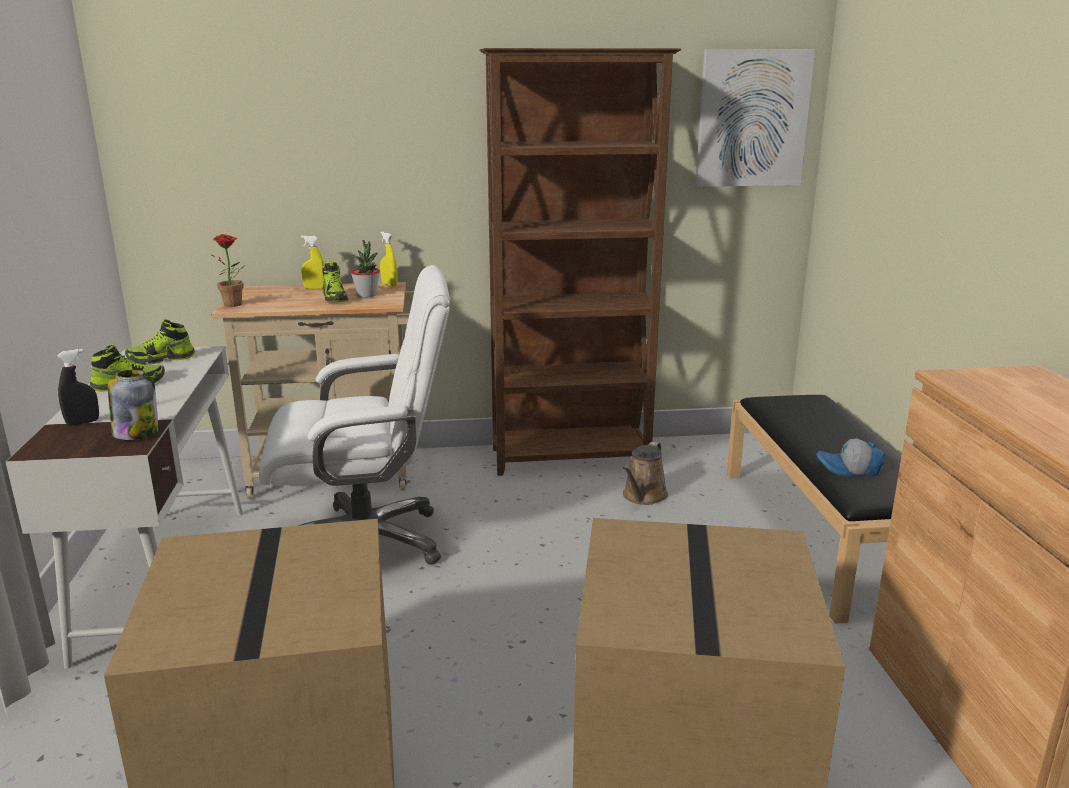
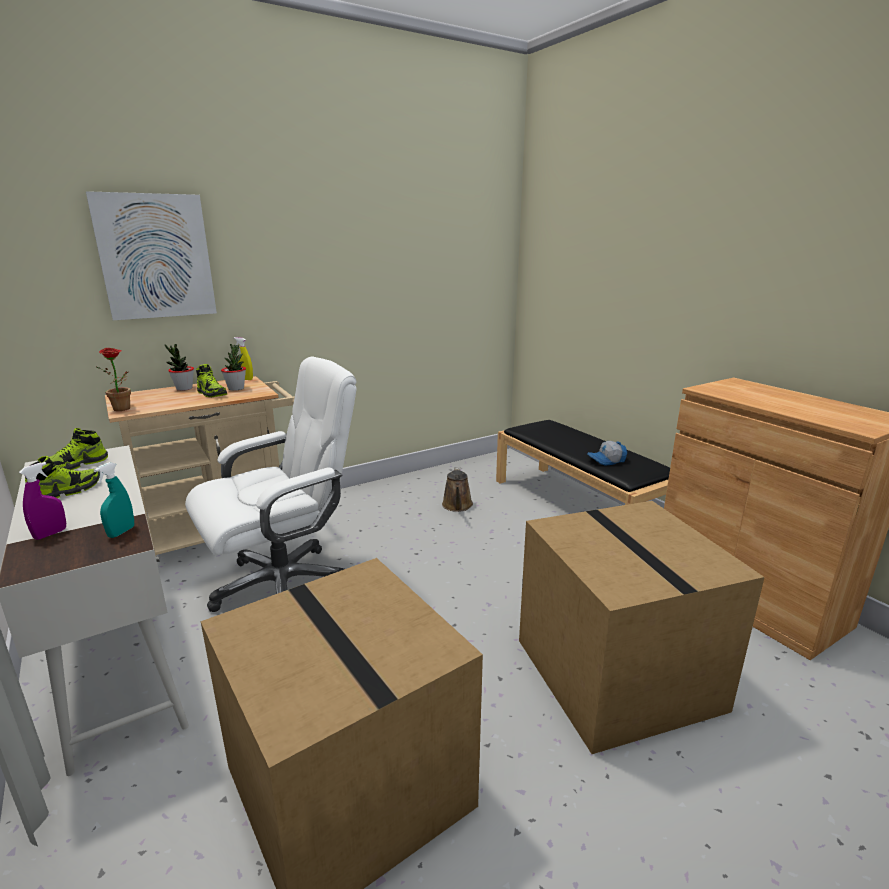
camera: 25 degrees left, 0 degrees up
black spray bottle [57,349,99,426] -> purple spray bottle [19,462,66,540]
jar [108,370,158,440] -> turquoise spray bottle [94,462,134,538]
yellow spray bottle [301,235,324,289] -> potted plant [165,344,194,391]
brown bookcase [479,48,681,476] -> none
picture [695,49,815,187] -> picture moved to [86,191,217,320]

